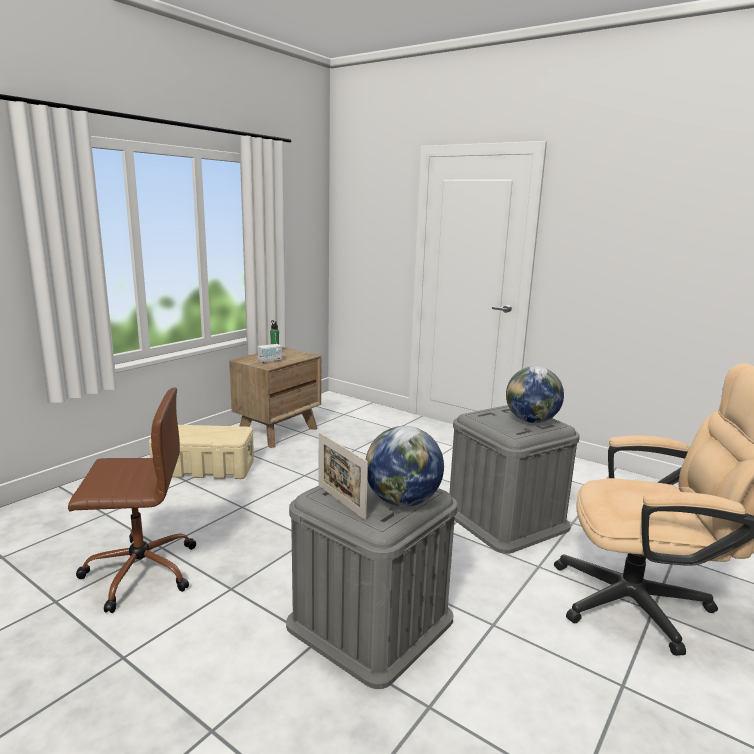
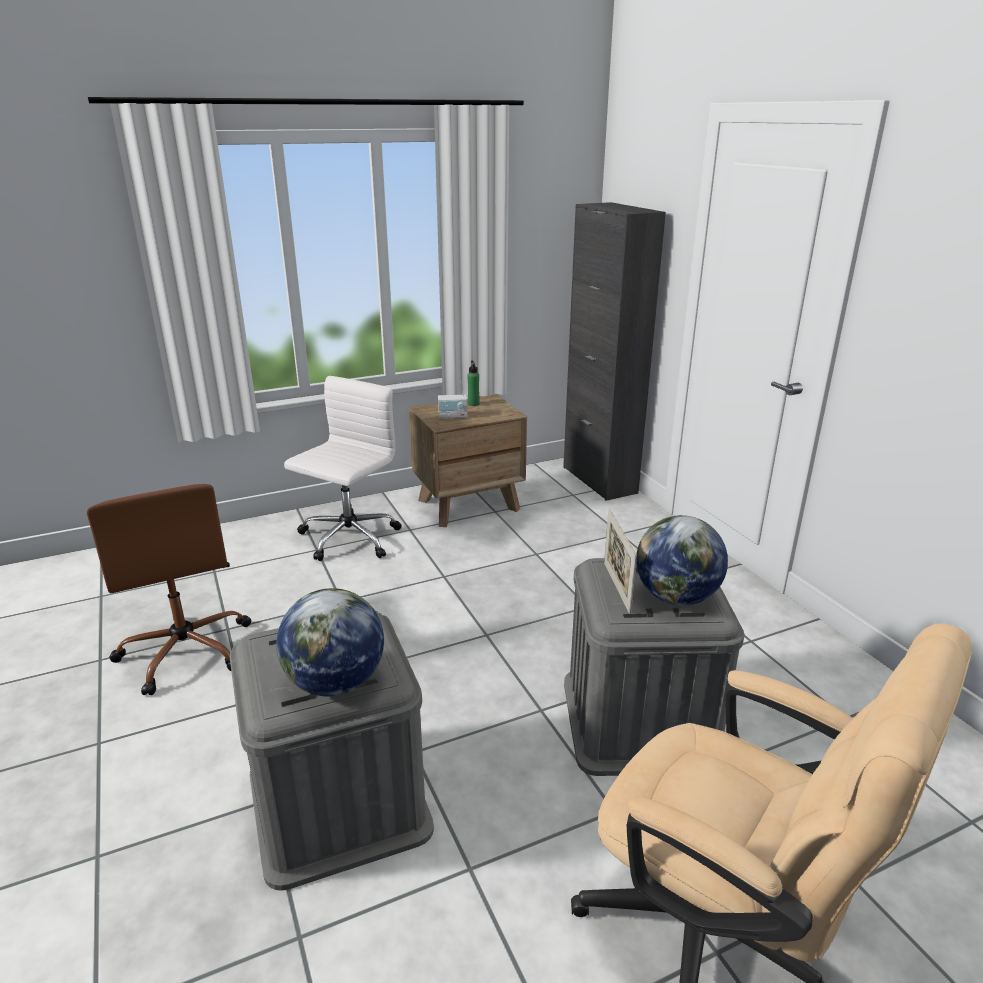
camera: 30 degrees right, 10 degrees up
brown office chair [68,387,196,613] -> brown office chair turned 45 degrees clockwise [87,484,251,695]
beige storage box [149,425,254,479] -> white office chair [284,376,401,561]
picture frame [319,432,368,520] -> picture frame moved to [604,508,637,614]
none -> black cabinet [563,202,666,501]

